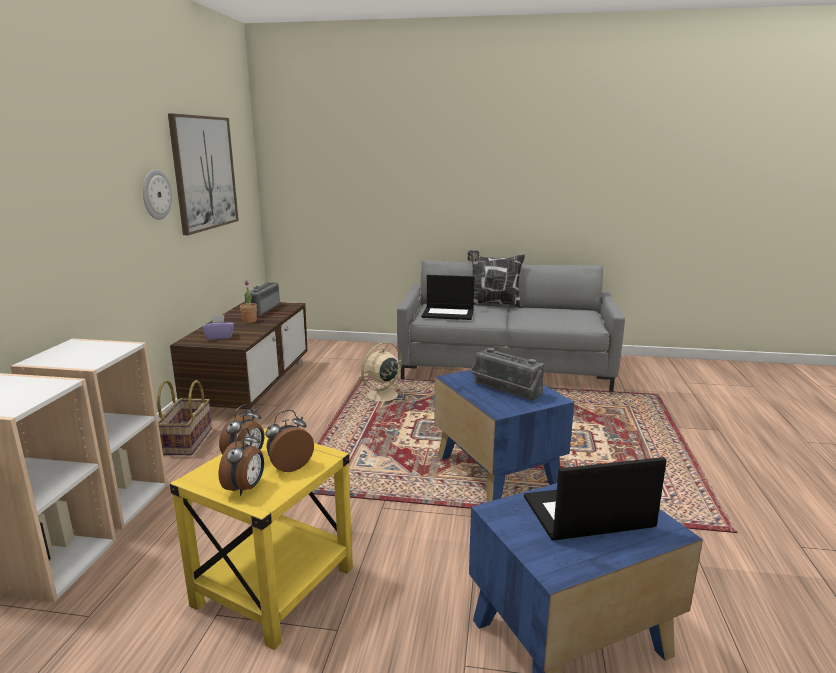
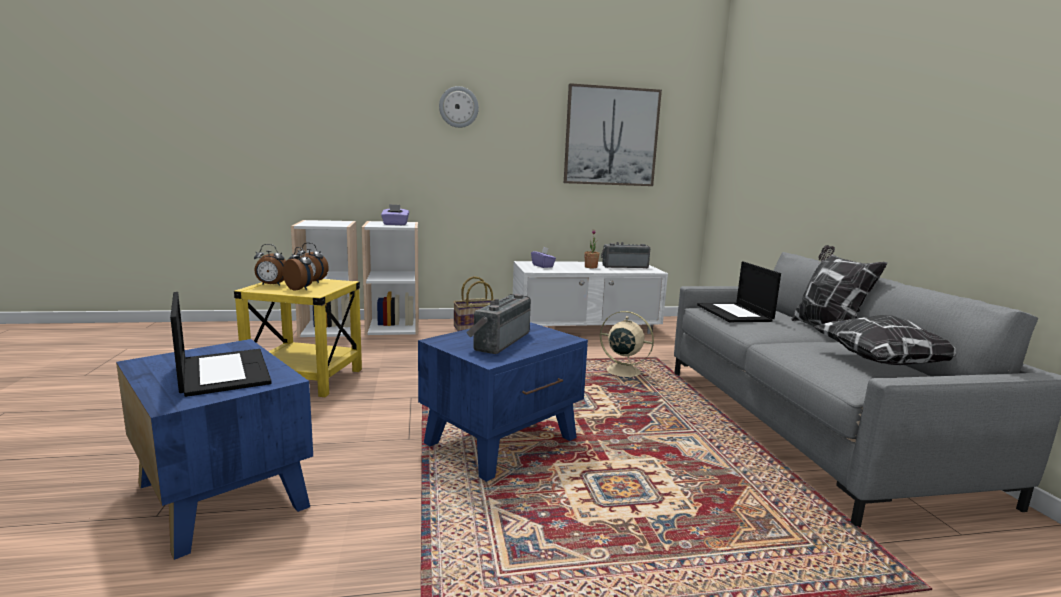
camera: 70 degrees right, 5 degrees down
wall clock [143,169,172,220] -> wall clock moved to [439,86,479,128]
brown tv stand [170,301,307,417] -> white tv stand [513,261,668,334]
none -> purple tissue box [381,204,409,225]
none -> pillow [812,315,957,365]

